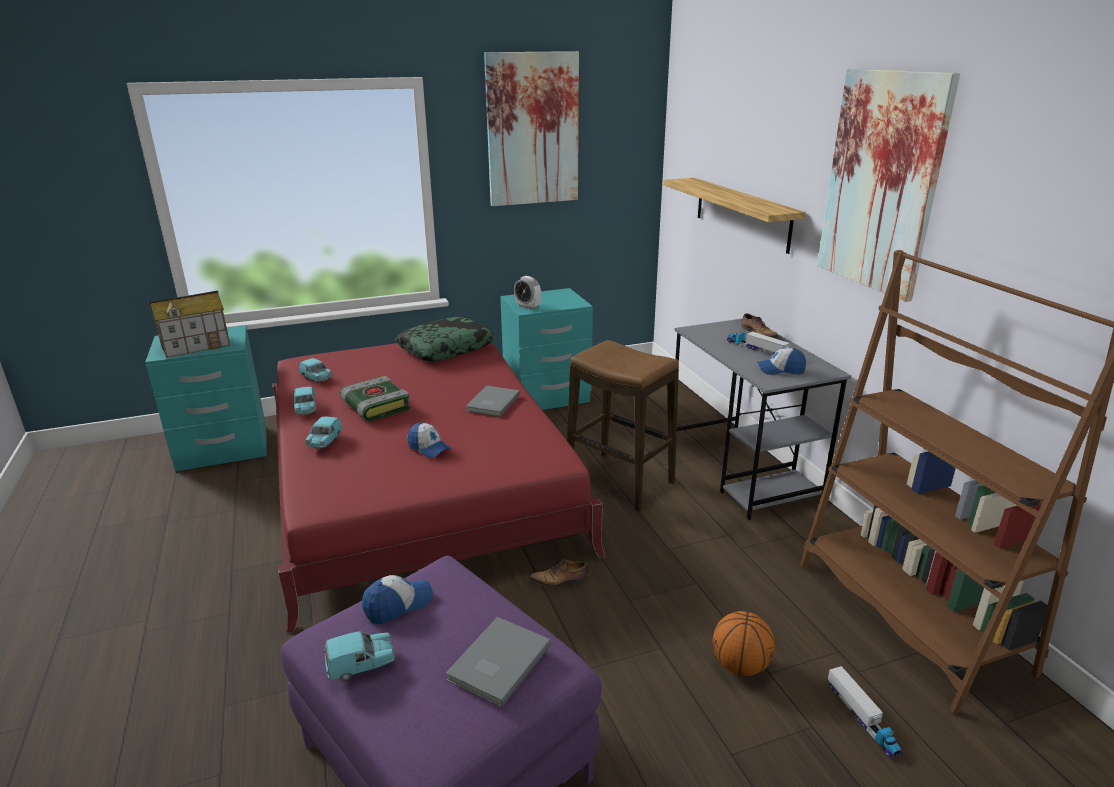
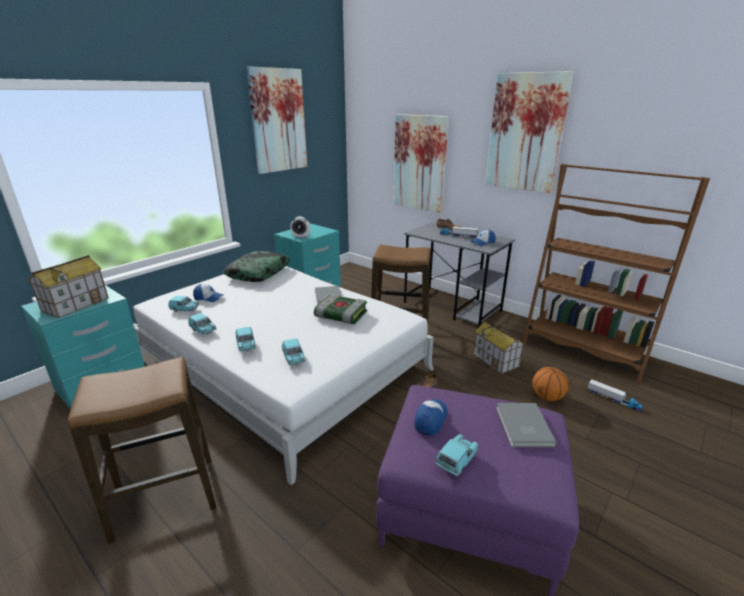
camera: 30 degrees left, 0 degrees up
red bed [273,342,605,633] -> white bed [133,266,434,485]
book [340,376,410,421] -> book moved to [314,294,367,324]
cap [407,422,451,458] -> cap moved to [193,284,223,302]
shelf [664,178,806,254] -> picture [393,114,449,213]
none -> stool [68,357,216,543]
none -> turquoise toy car [282,339,305,365]
none -> toy house [473,320,524,374]

